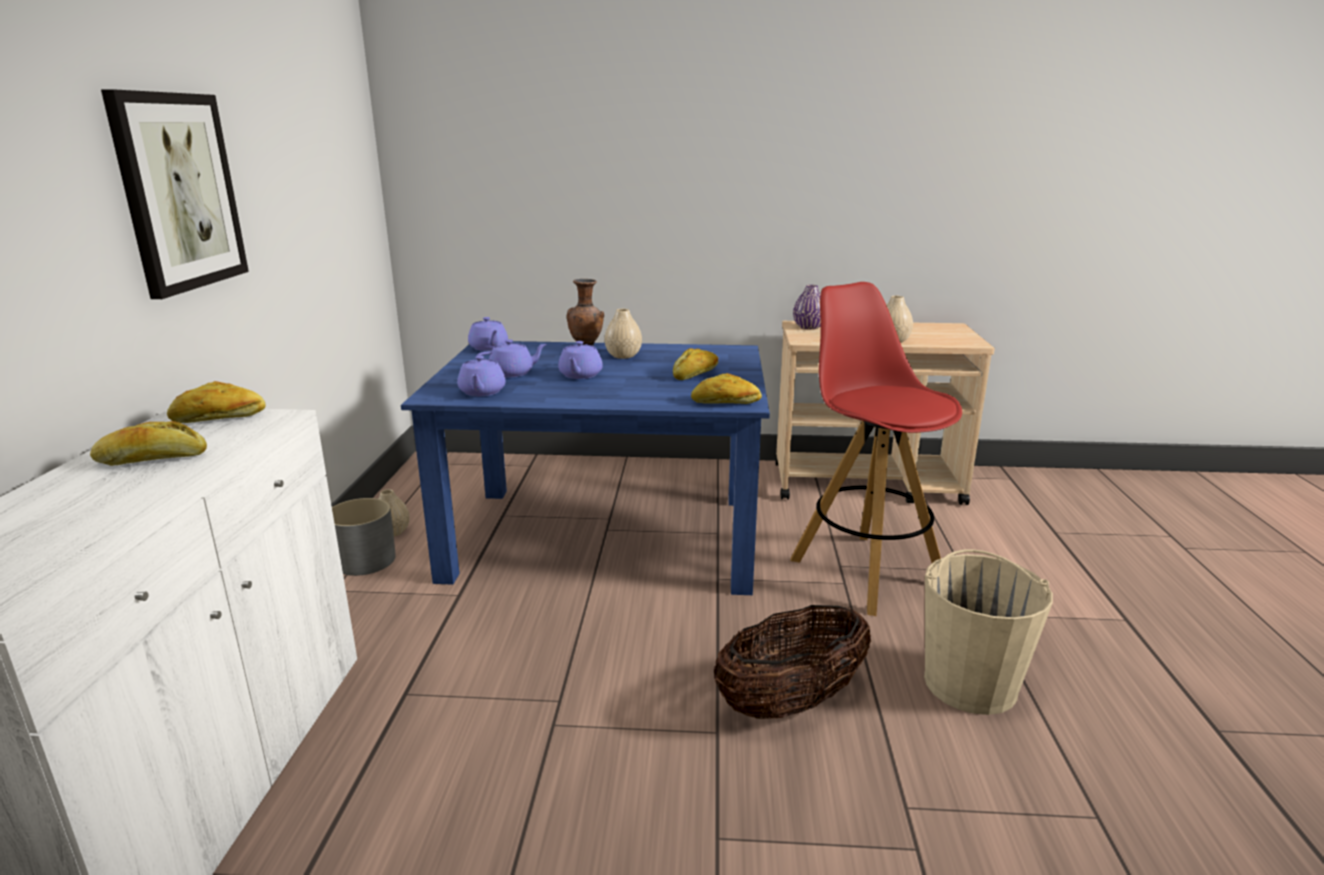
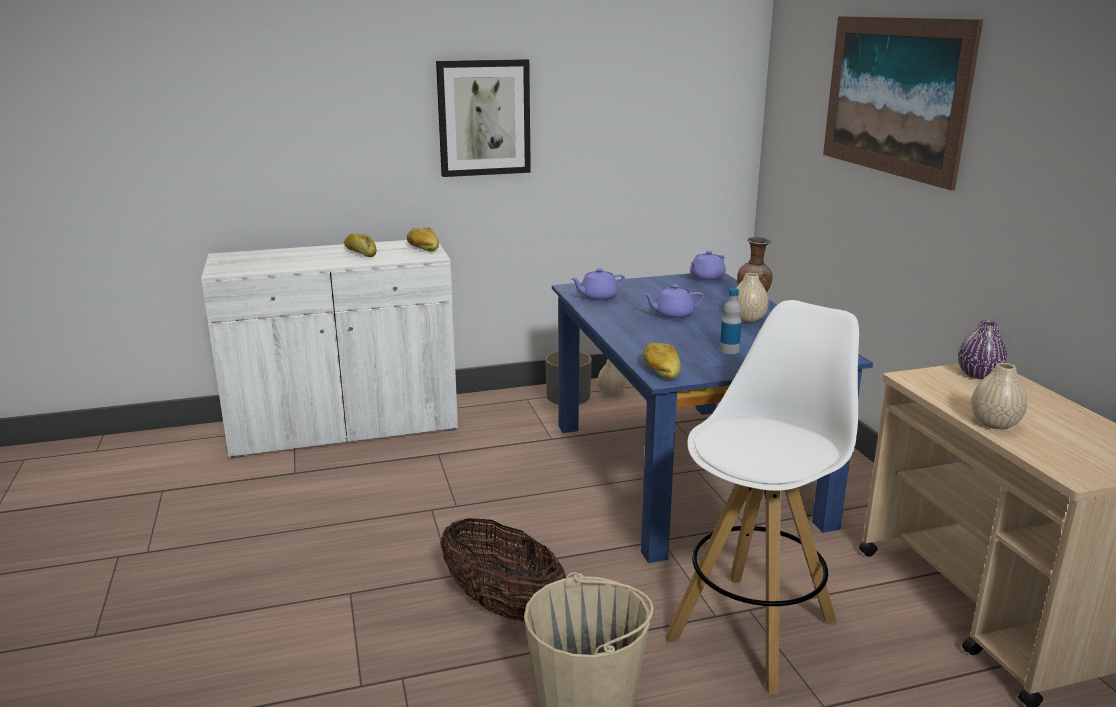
camera: 70 degrees right, 0 degrees up
purple teapot [477,340,547,377] -> none
bread [673,348,718,380] -> bottle [720,288,742,354]
red stool [791,282,962,616] -> white stool [665,300,859,695]
none -> picture [823,16,983,191]

